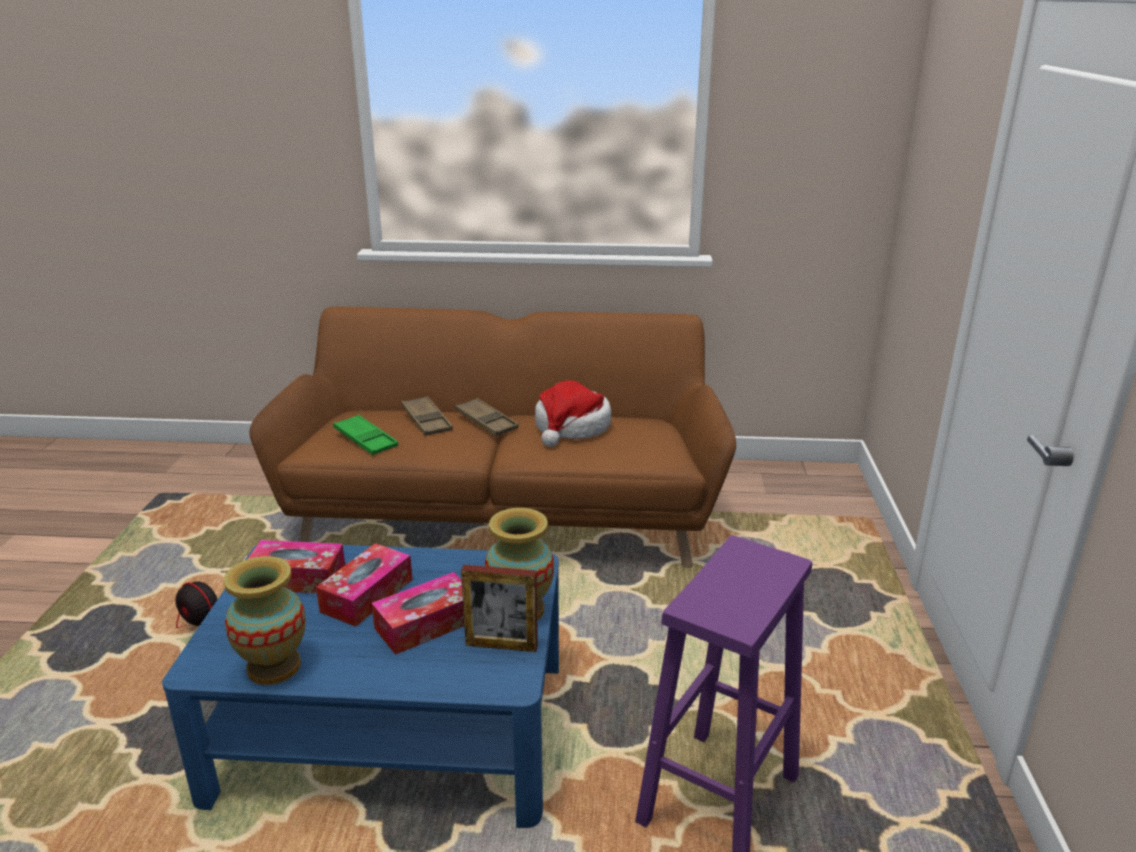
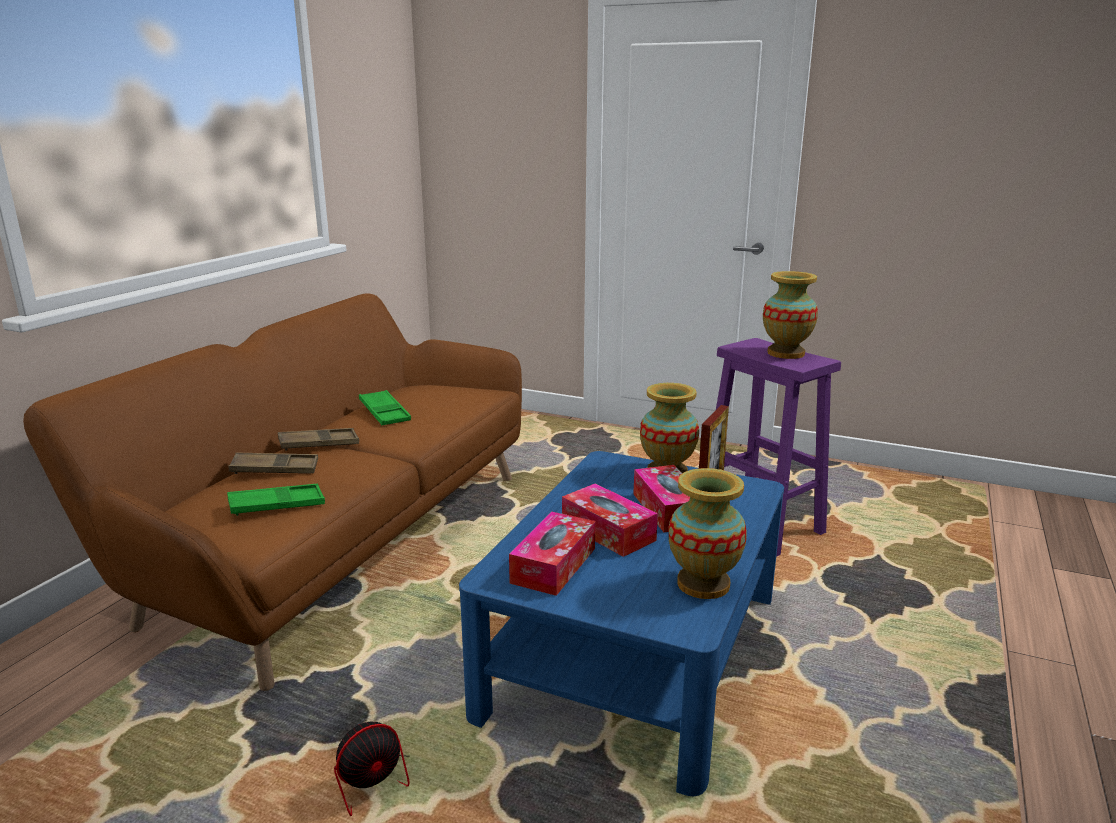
camera: 70 degrees left, 5 degrees down
hat [535,380,611,447] -> green tray [359,390,411,425]
none -> vase [763,271,818,359]

